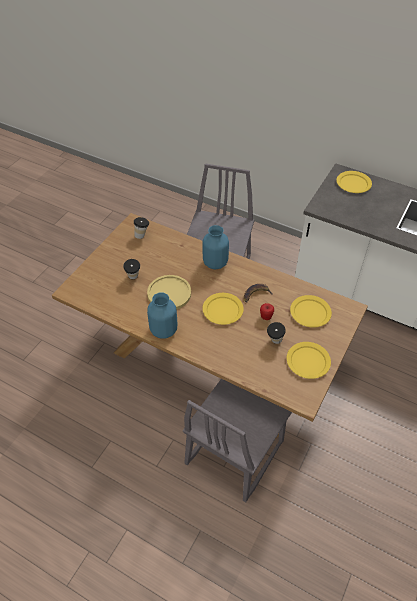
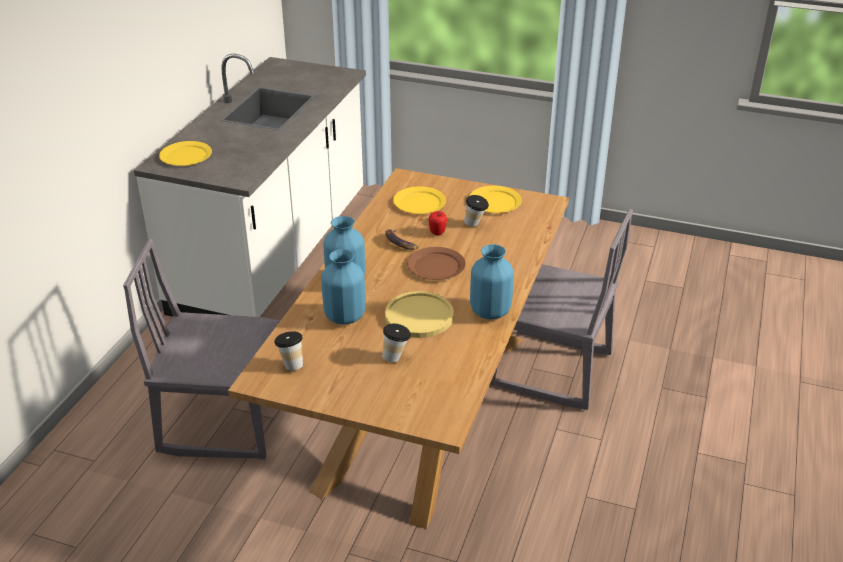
camera: 100 degrees left, 15 degrees down
yellow plate [203,293,244,325] -> brown plate [407,247,466,280]
none -> blue vase [321,249,366,325]

